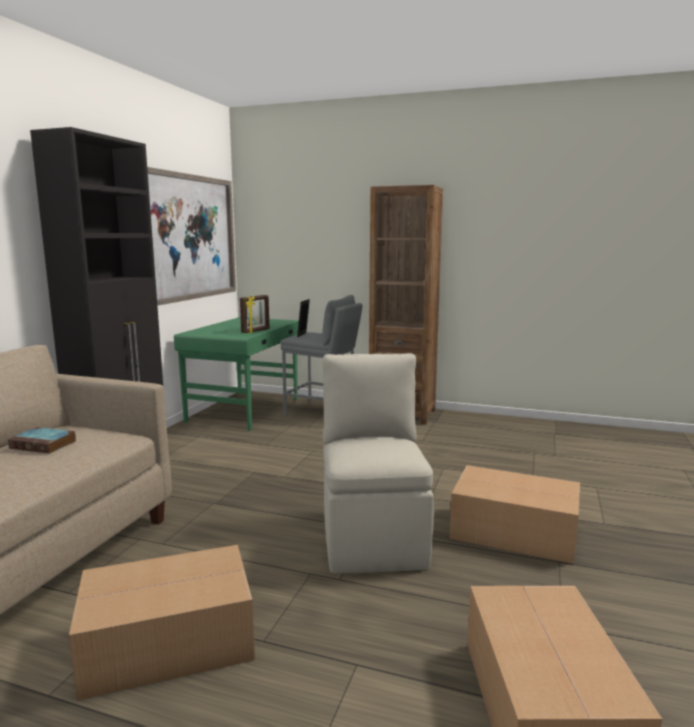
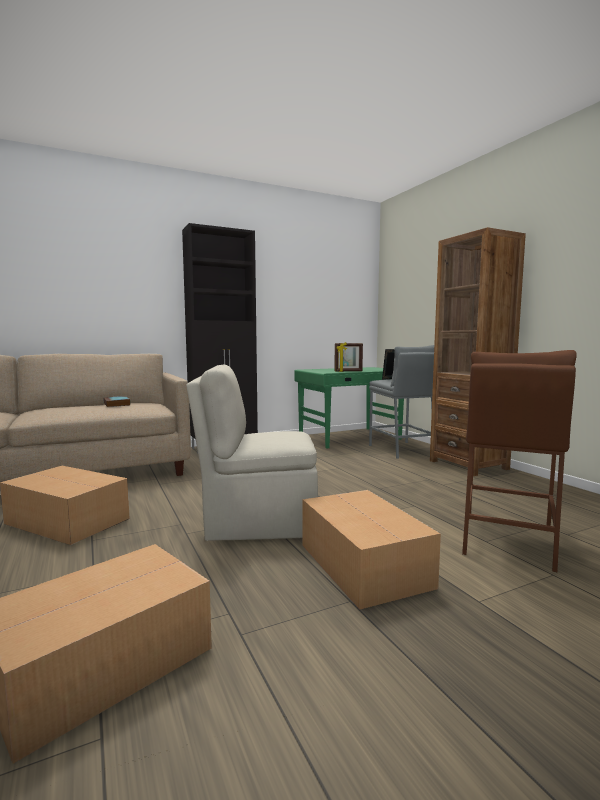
camera: 45 degrees right, 5 degrees down
picture [147,167,236,306] -> none
beige chair [322,353,434,574] -> beige chair turned 135 degrees counterclockwise [186,364,318,541]
none -> brown stool [462,350,577,572]

